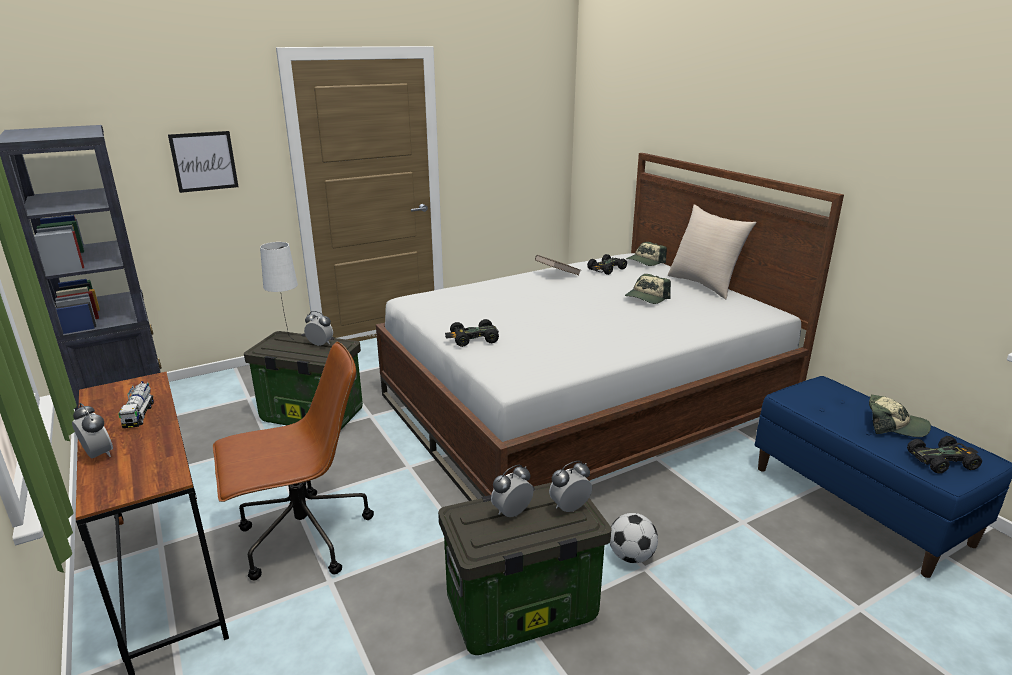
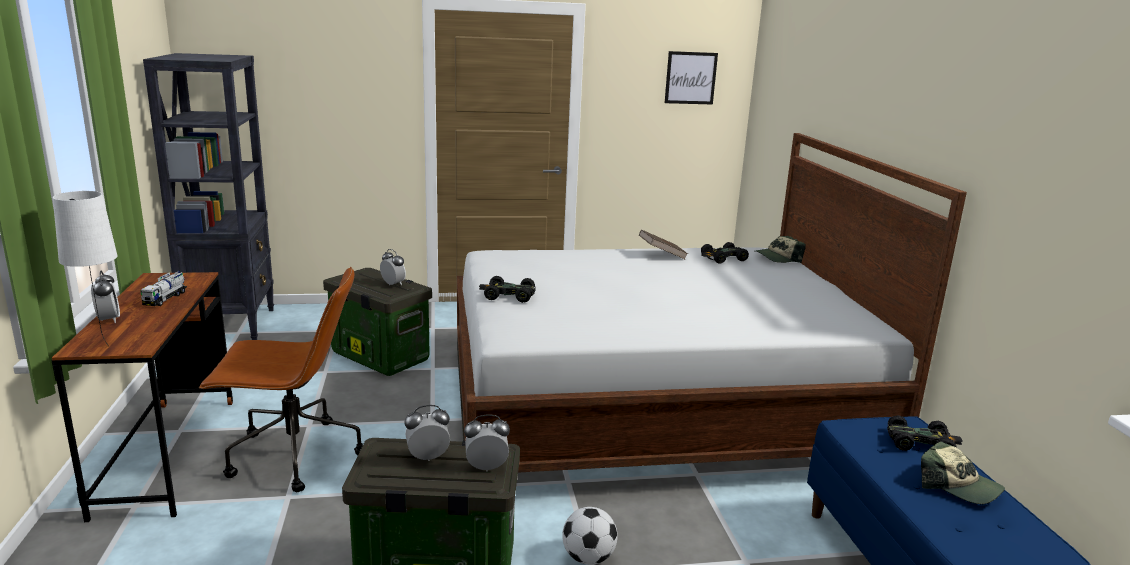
camera: 20 degrees right, 5 degrees down
picture [168,131,238,193] -> picture moved to [665,51,718,105]
white table lamp [260,242,298,341] -> white table lamp moved to [53,191,117,345]
cap [625,274,671,304] -> none
beige pillow [668,205,756,299] -> none
black toy car [907,436,982,474] -> black toy car moved to [887,415,963,451]

